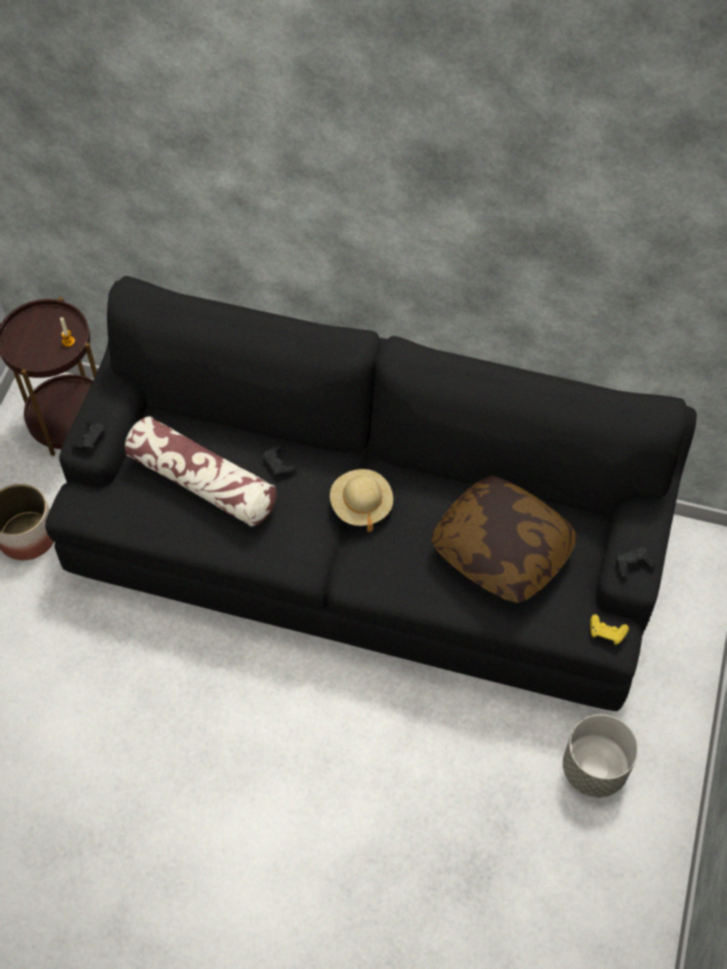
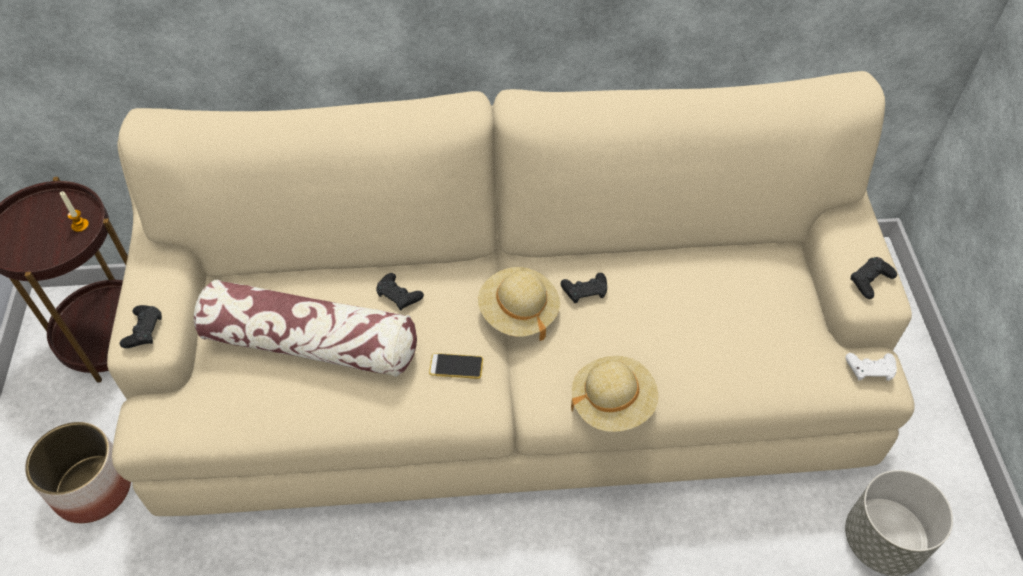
camera: 20 degrees left, 5 degrees down
black sofa [45,276,697,711] -> beige sofa [107,71,915,516]
pillow [431,475,578,604] -> none
yellow game controller [590,615,629,645] -> white game controller [845,353,897,381]
none -> phone [429,353,483,379]
none -> black game controller [561,273,607,303]
none -> beige hat [571,356,658,432]

